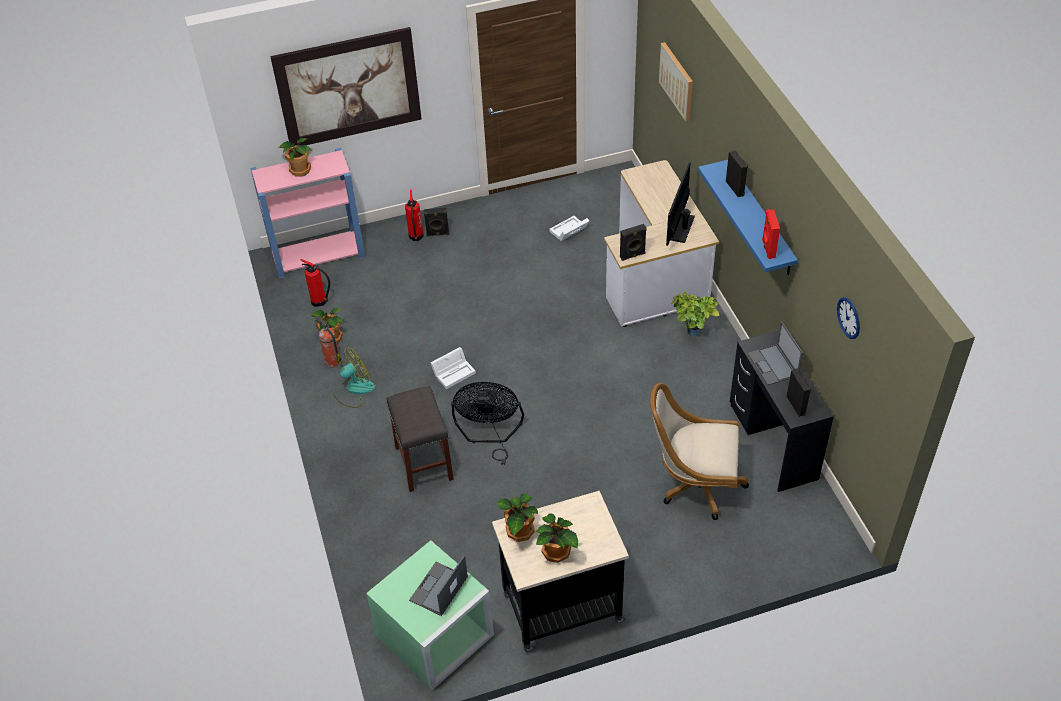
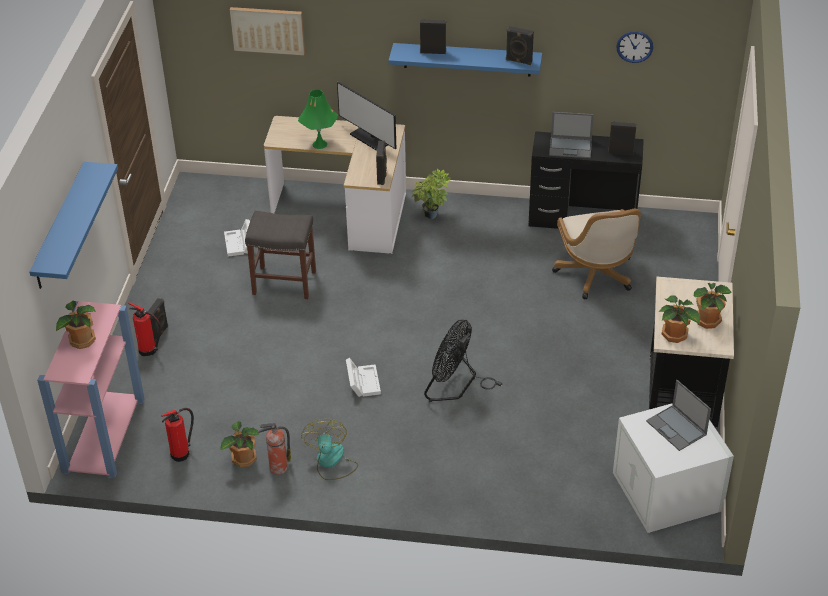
camera: 65 degrees left, 5 degrees down
picture [270,27,422,146] -> blue shelf [29,162,118,289]
green storage box [366,540,494,690] -> white storage box [613,403,734,533]
grey stool [387,386,454,492] -> grey stool moved to [245,211,316,299]
office chair [650,383,749,520] -> office chair turned 45 degrees counterclockwise [552,209,641,299]
red speaker [762,209,780,259] -> black speaker [506,26,534,65]
none -> green table lamp [298,89,338,149]

